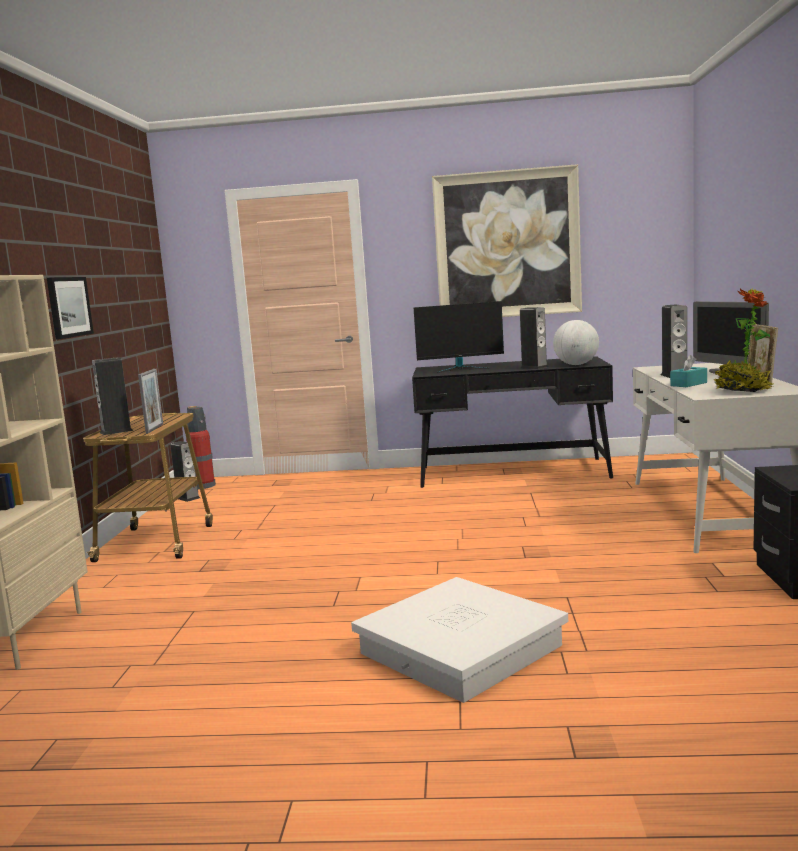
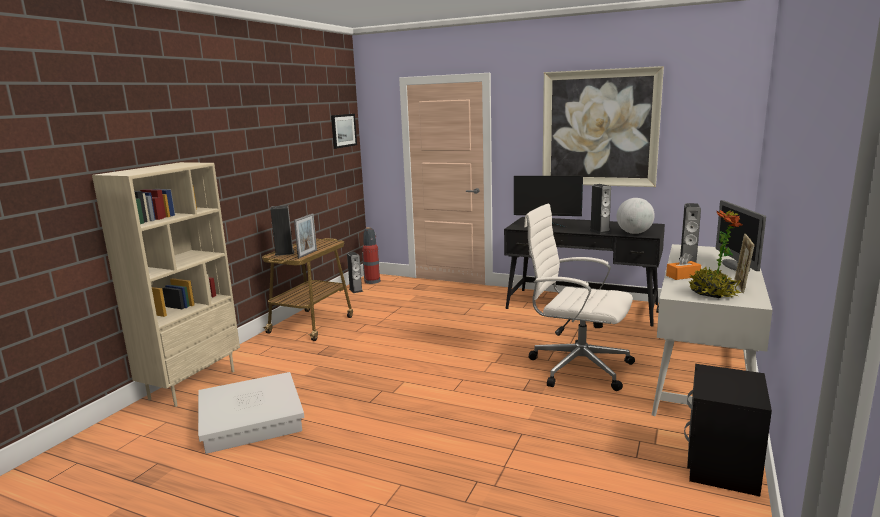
camera: 20 degrees right, 5 degrees up
picture [47,277,94,340] -> picture moved to [331,114,357,149]
white storage box [351,577,568,703] -> white storage box moved to [198,372,304,454]
turquoise tissue box [670,355,707,387] -> orange tissue box [666,253,701,280]
none -> white office chair [524,203,635,391]

